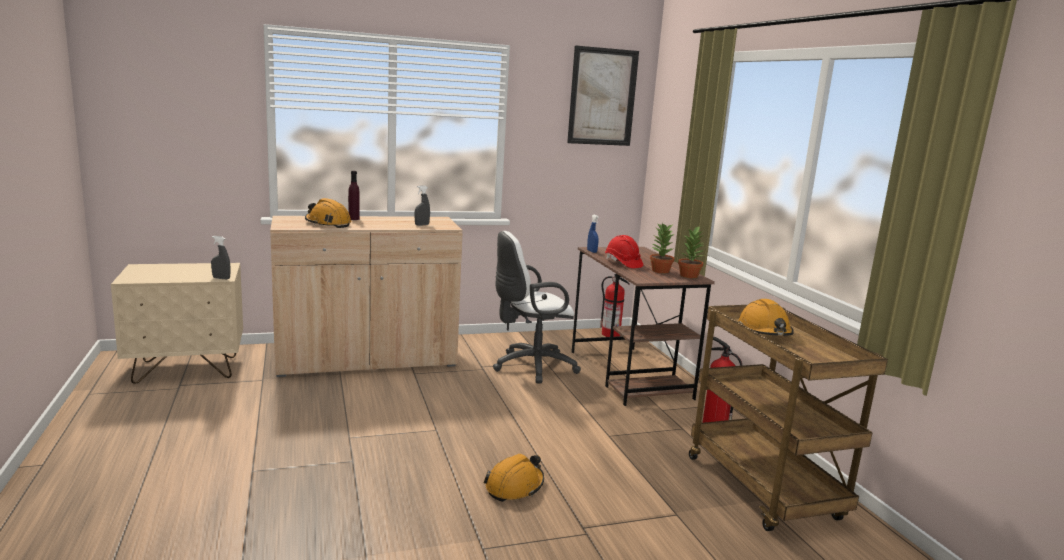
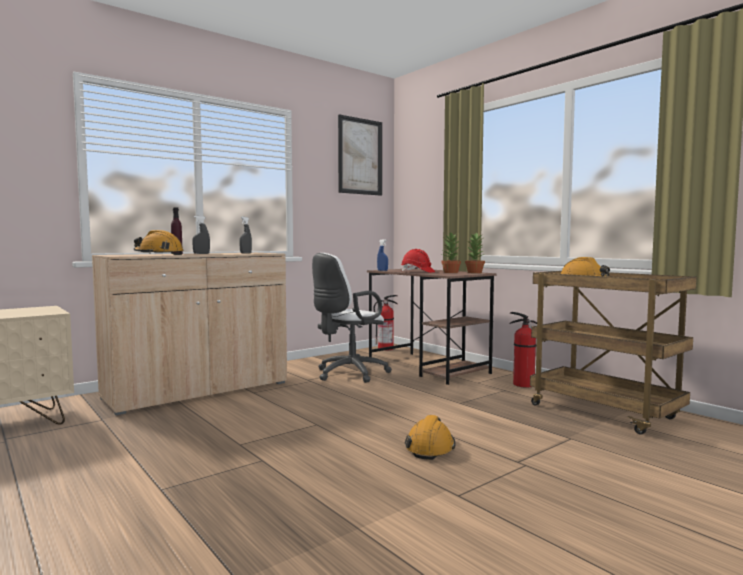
camera: 20 degrees left, 10 degrees down
grey spray bottle [211,236,231,279] -> grey spray bottle moved to [192,216,210,254]

